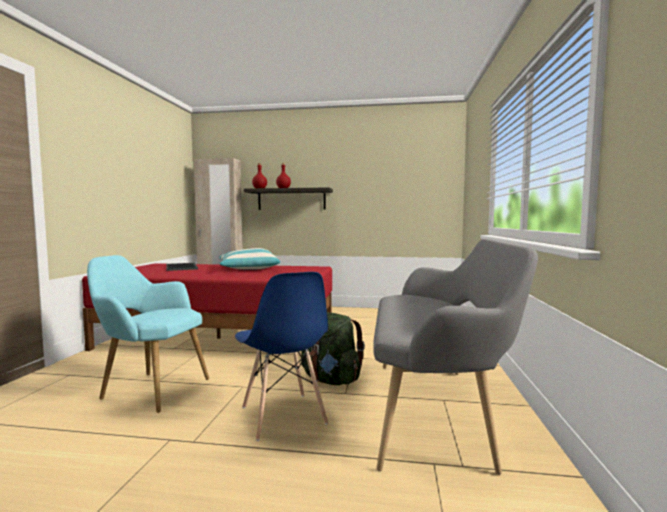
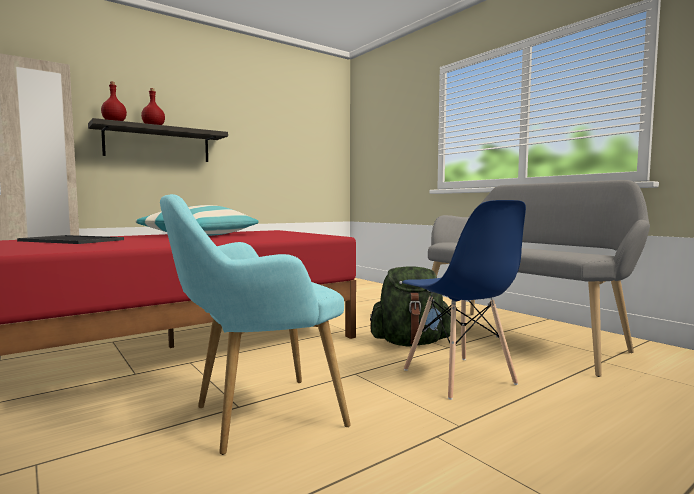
camera: 45 degrees left, 0 degrees up
blue chair [235,272,328,441] -> blue chair turned 45 degrees clockwise [402,200,526,400]

